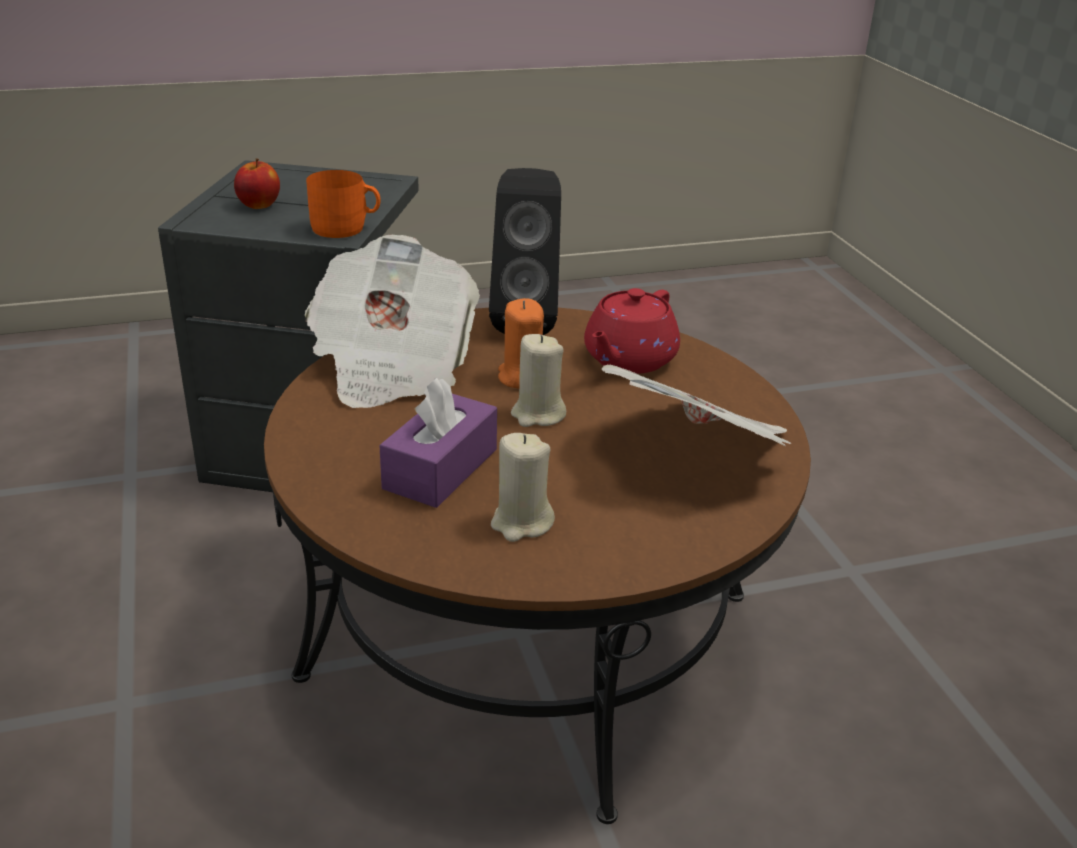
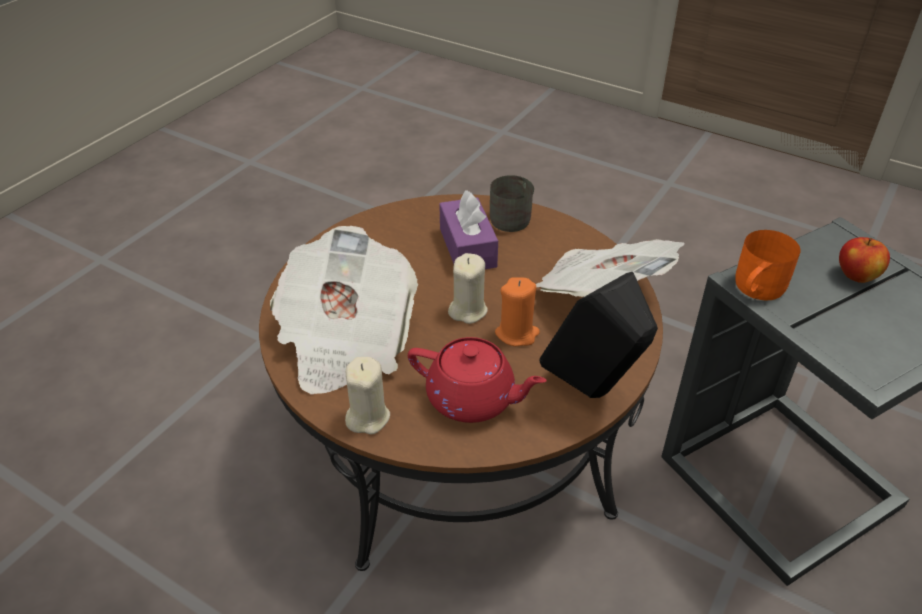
camera: 140 degrees right, 10 degrees up
beige candle [491,433,555,542] -> beige candle moved to [345,357,390,435]
red teapot [584,288,680,374] -> red teapot turned 120 degrees clockwise [408,337,547,423]
none -> grey mug [490,175,534,232]

